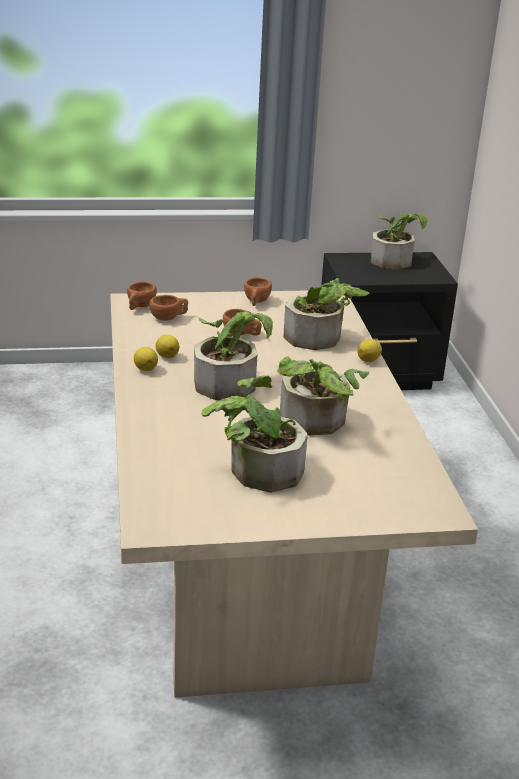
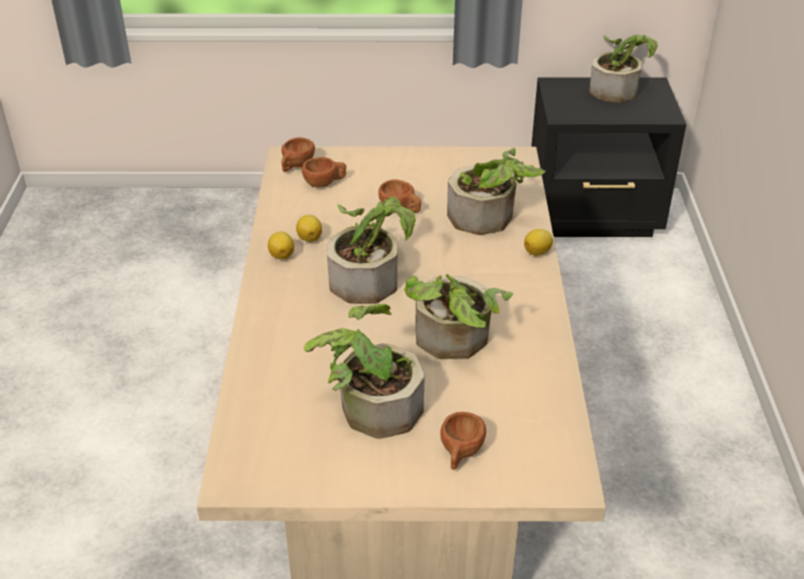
camera: 10 degrees right, 10 degrees up
brown cup [244,278,272,306] -> brown cup moved to [440,412,486,470]

